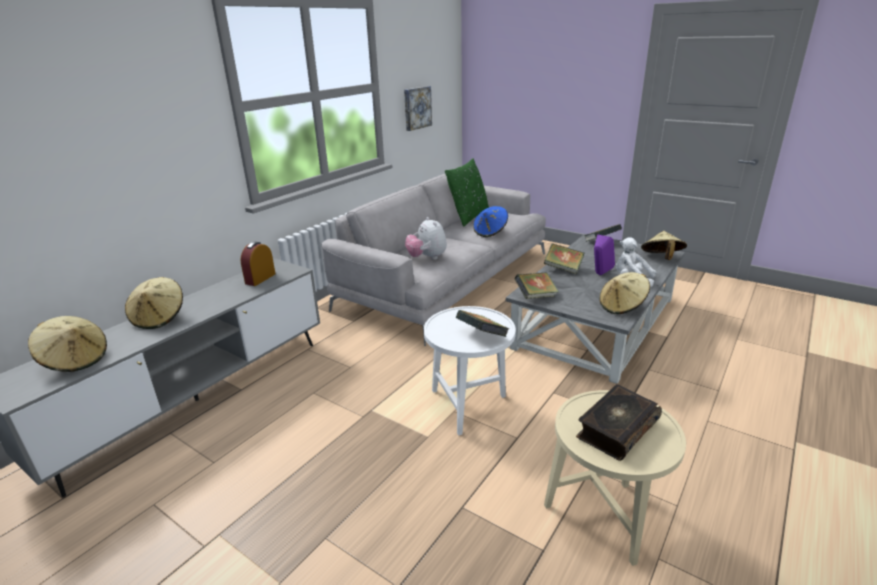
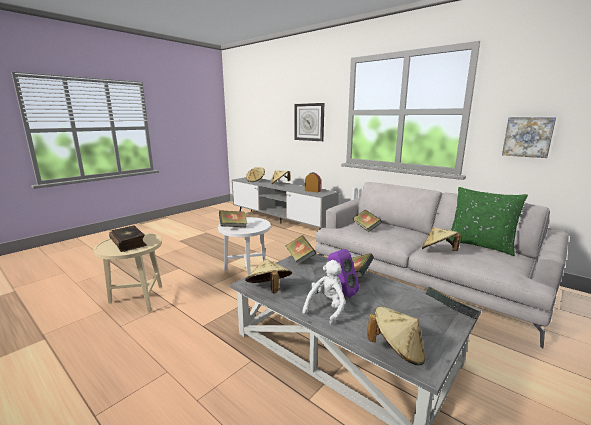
camera: 95 degrees right, 10 degrees down
plush toy [405,217,447,260] -> book [353,210,382,232]
blue hat [473,206,508,237] -> beige hat [422,227,461,251]
none -> wall clock [294,103,324,141]

